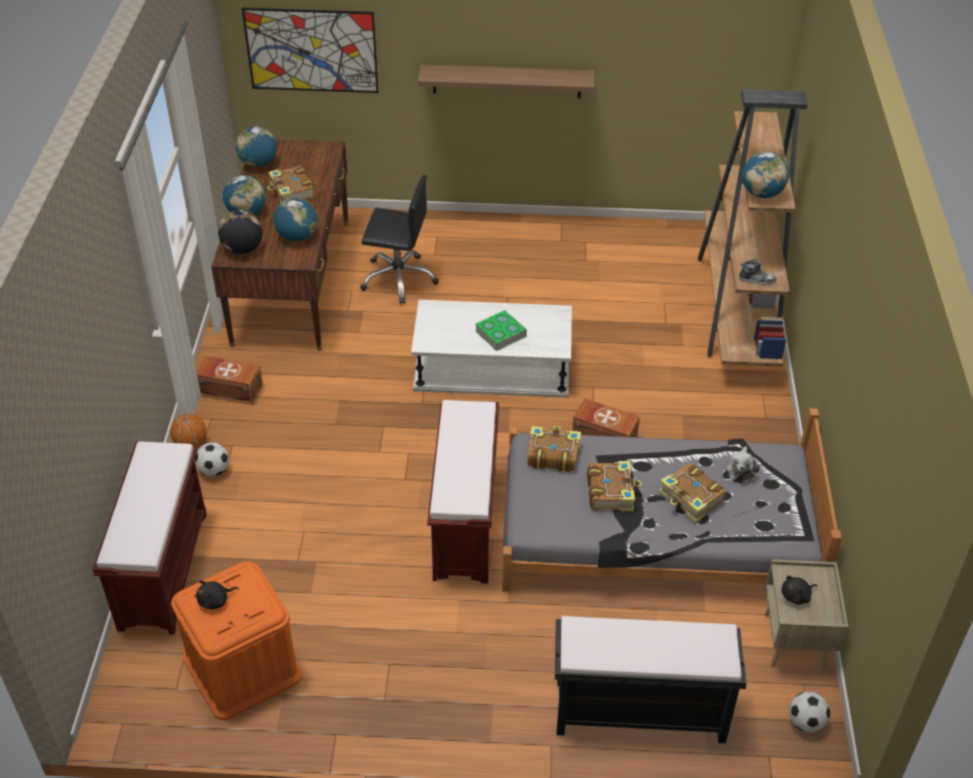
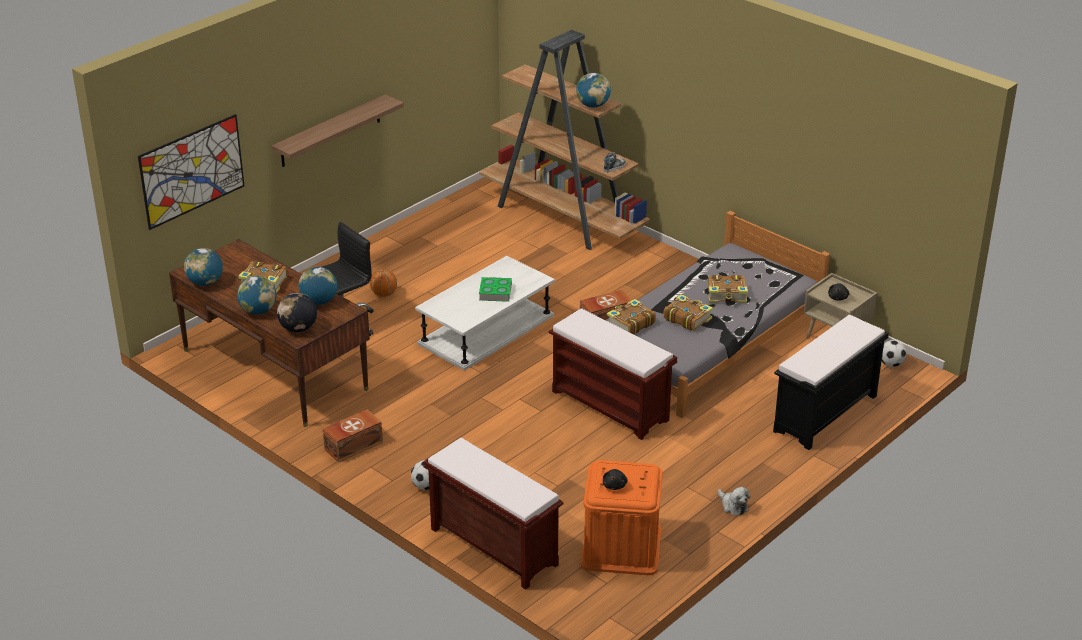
camera: 50 degrees left, 10 degrees down
basketball [170,414,206,447] -> basketball moved to [370,269,397,297]
plush toy [725,446,760,484] -> plush toy moved to [718,487,751,516]

